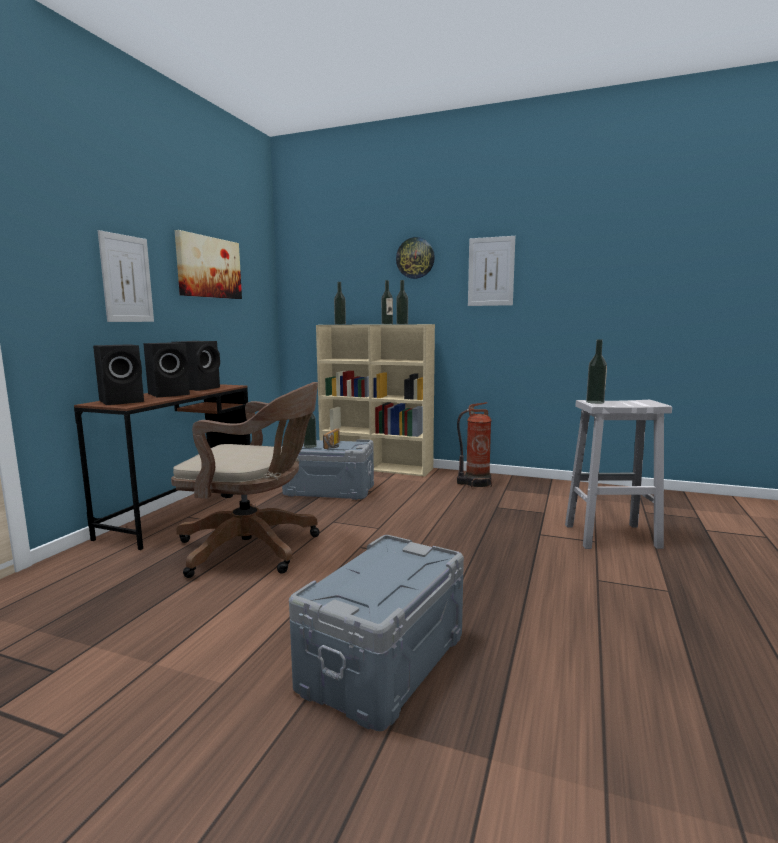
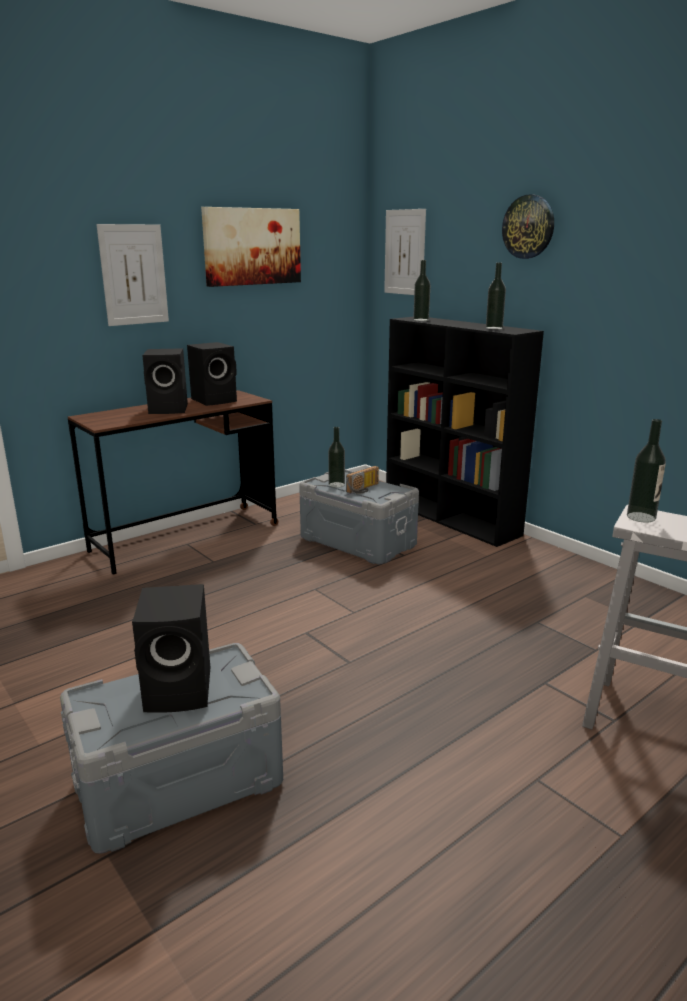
camera: 30 degrees right, 10 degrees up
black speaker [93,344,144,405] -> black speaker moved to [132,584,210,713]
brown office chair [171,382,320,578] -> none
beige bookcase [316,324,435,476] -> black bookcase [386,317,544,547]
bottle [381,280,393,324] -> none
fire extinguisher [457,402,492,487] -> none
picture [468,236,515,306] -> picture moved to [384,209,426,295]

